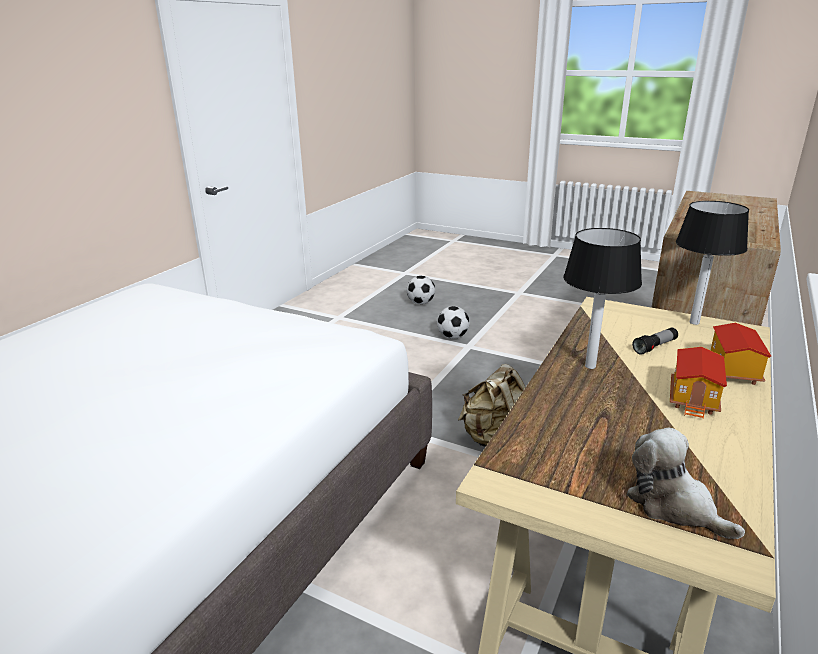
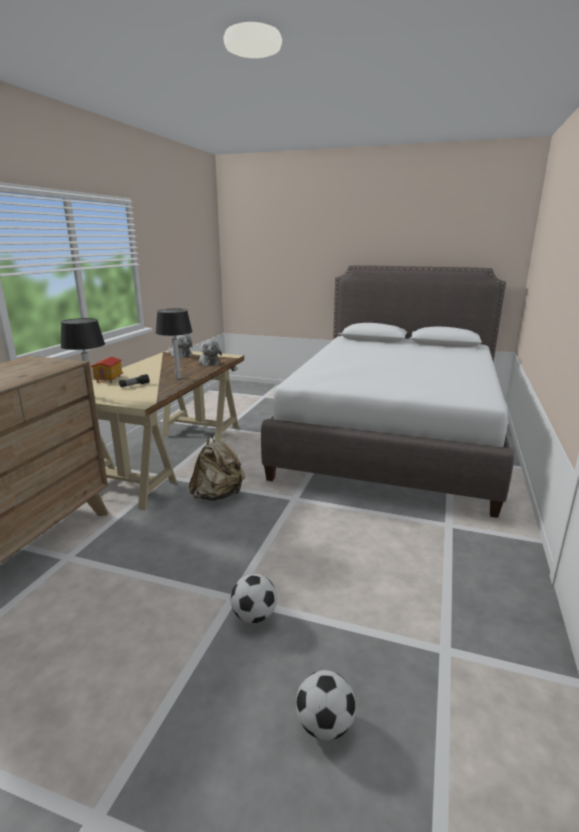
camera: 170 degrees right, 5 degrees down
toy house [670,347,727,419] -> none
none -> plush toy [198,340,222,366]

